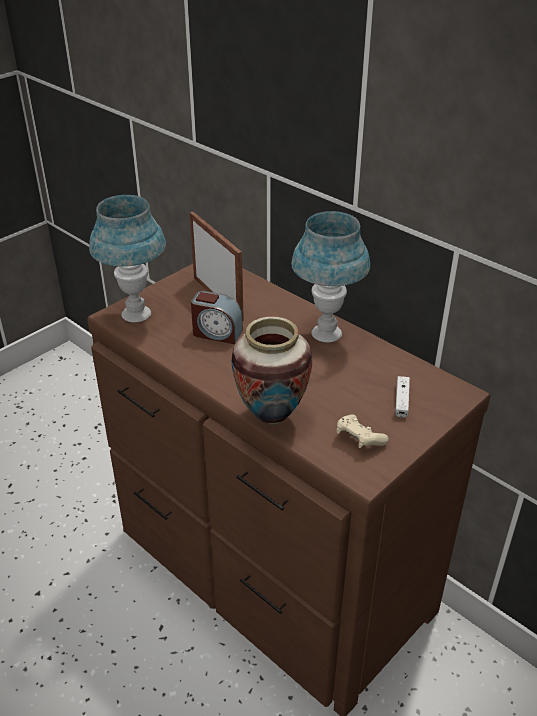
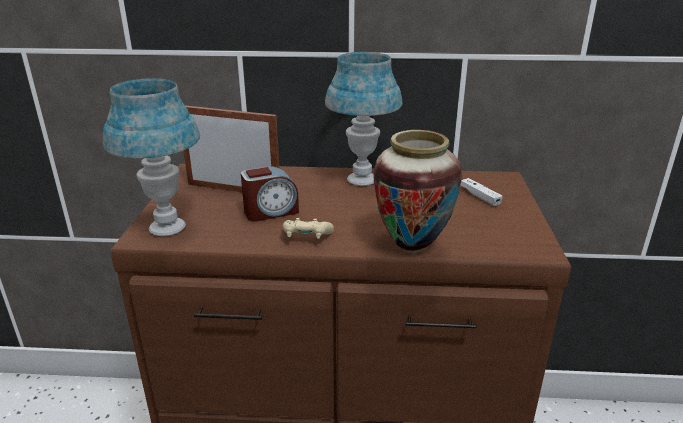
camera: 40 degrees left, 10 degrees down
beige game controller [337,414,389,448] -> beige game controller moved to [283,218,334,239]

